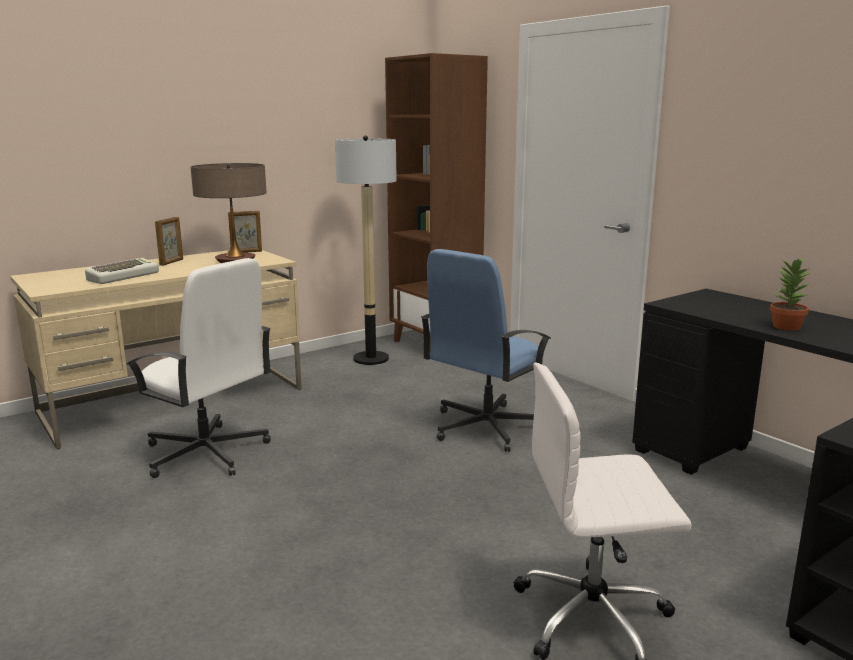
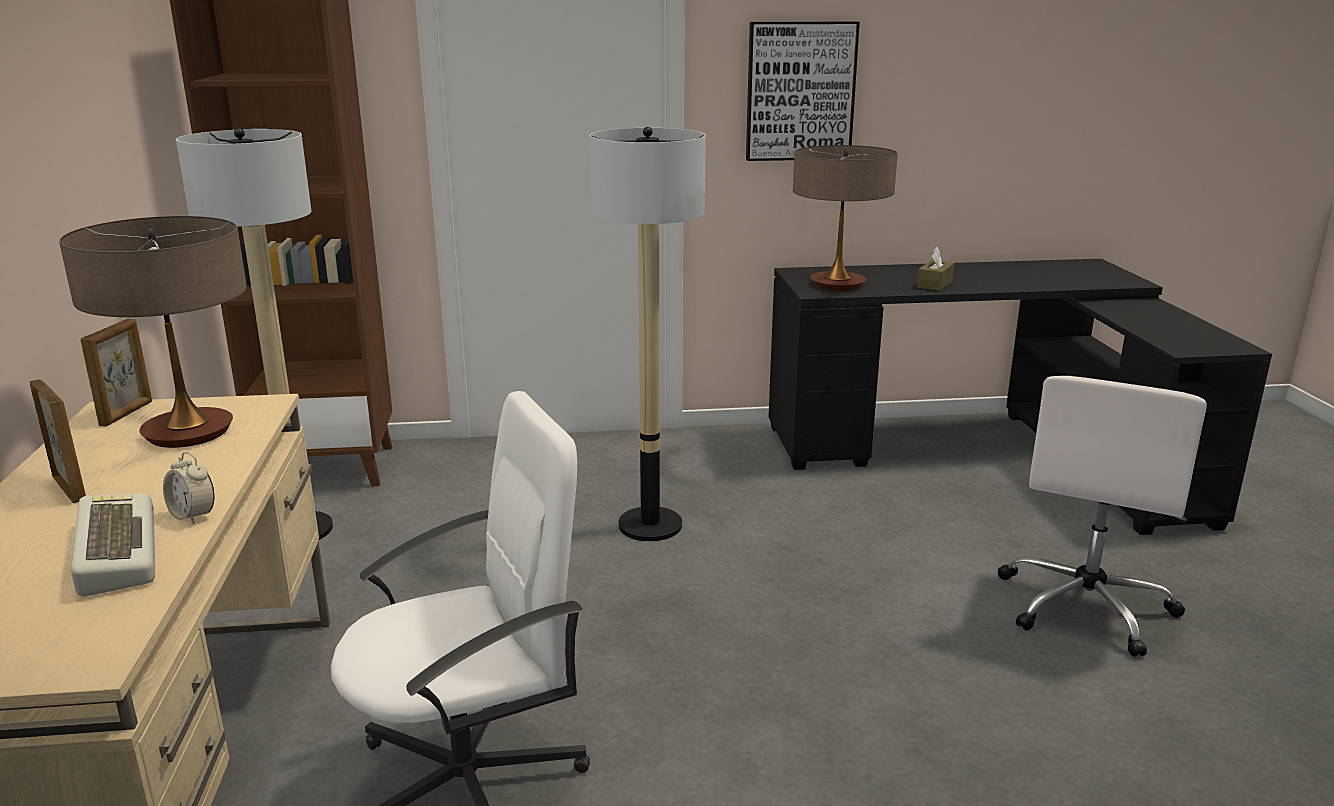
camera: 60 degrees left, 5 degrees up
blue office chair [420,249,551,452] -> floor lamp [590,127,706,541]
potted plant [770,258,811,331] -> brown tissue box [917,247,955,291]
none -> alarm clock [163,452,215,524]
none -> picture [746,21,860,161]
none -> table lamp [793,145,898,291]

